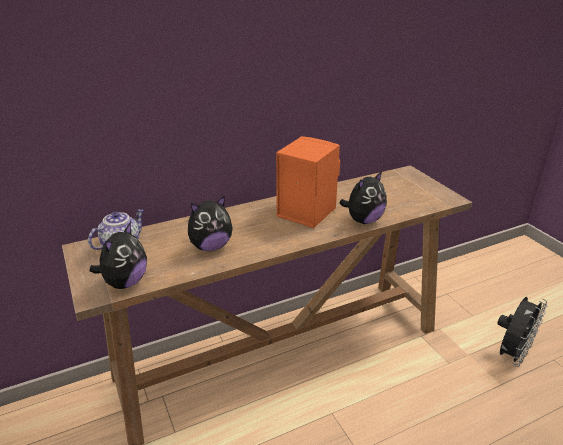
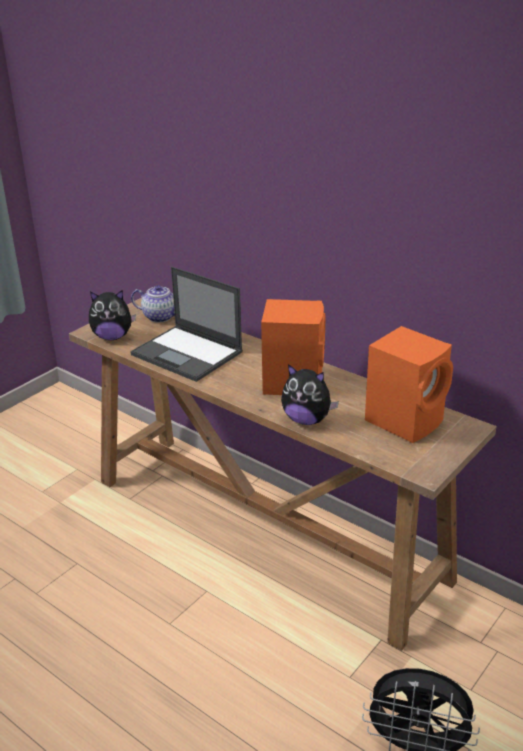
camera: 65 degrees right, 0 degrees up
plush toy [188,196,233,251] -> laptop [130,267,243,382]
none -> orange speaker [365,326,453,443]

